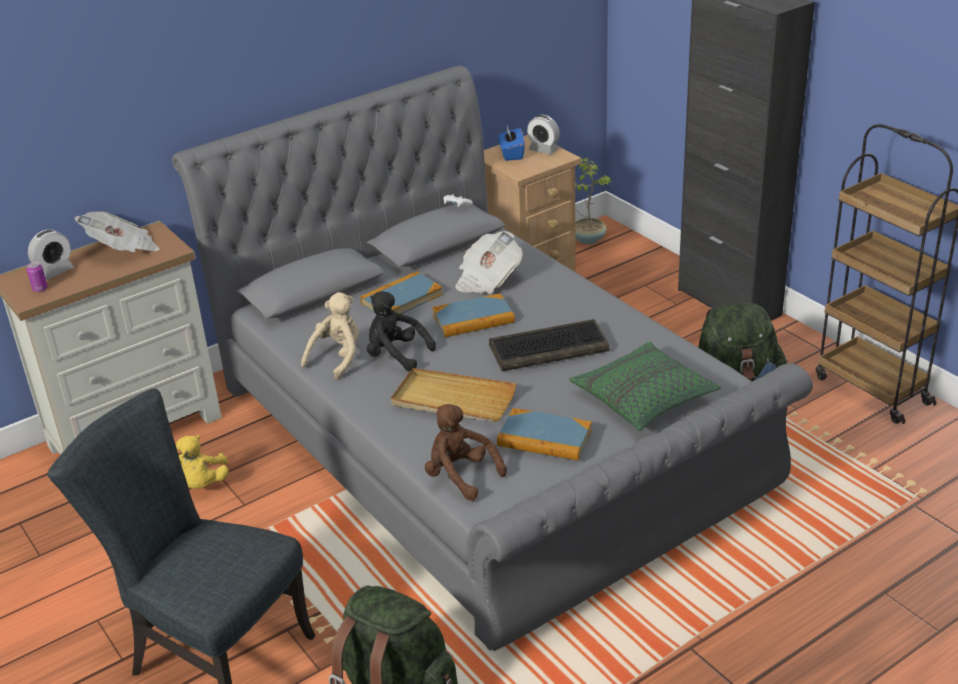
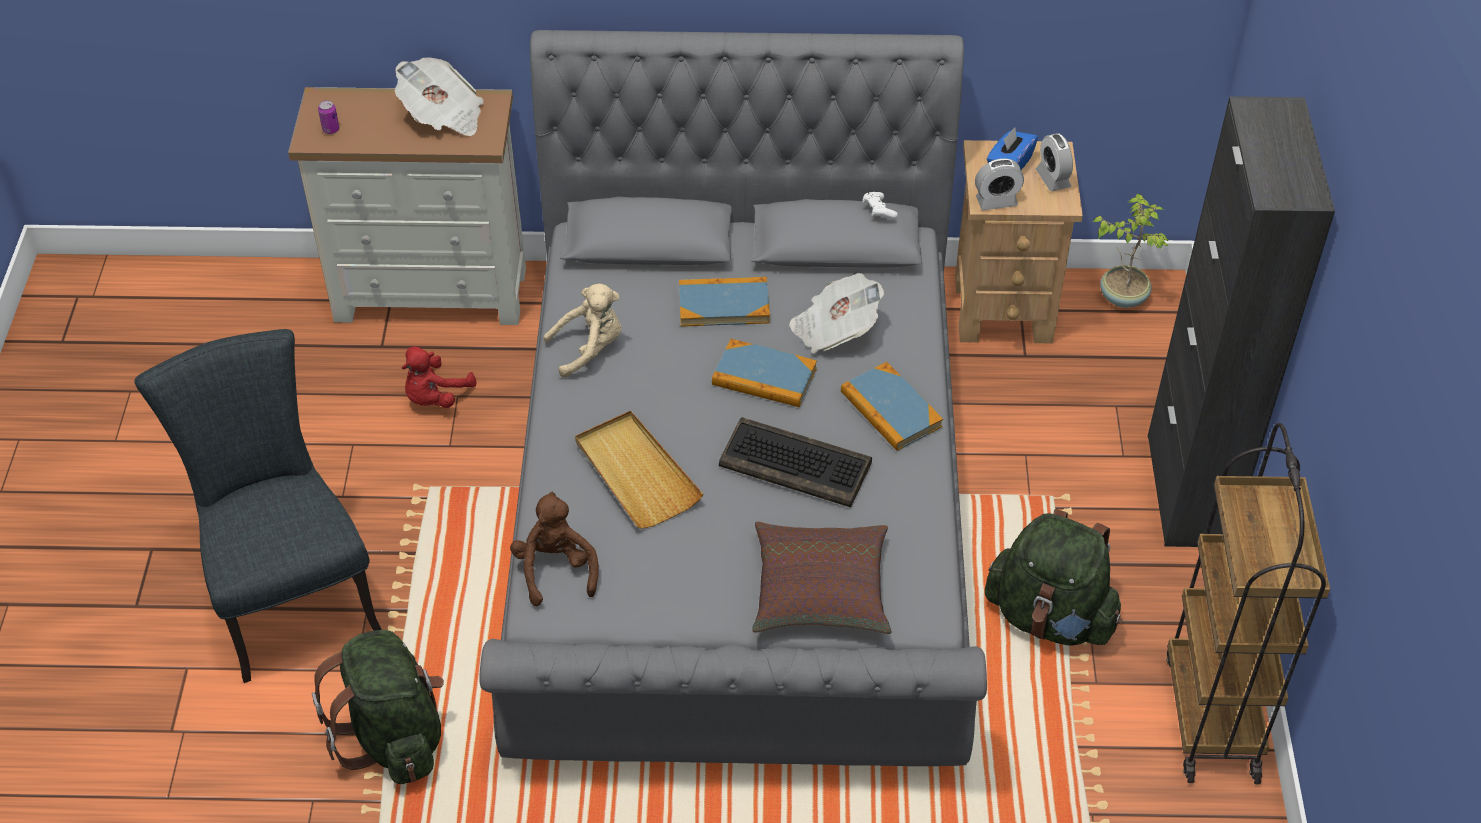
camera: 35 degrees right, 15 degrees up
alarm clock [28,230,74,280] -> alarm clock moved to [975,158,1024,210]
yellow plush toy [176,435,229,489] -> red plush toy [402,346,476,408]
black plush toy [367,291,436,372] -> none
book [497,408,592,461] -> book moved to [841,362,943,451]
green pillow [569,342,721,431] -> brown pillow [752,522,891,634]

